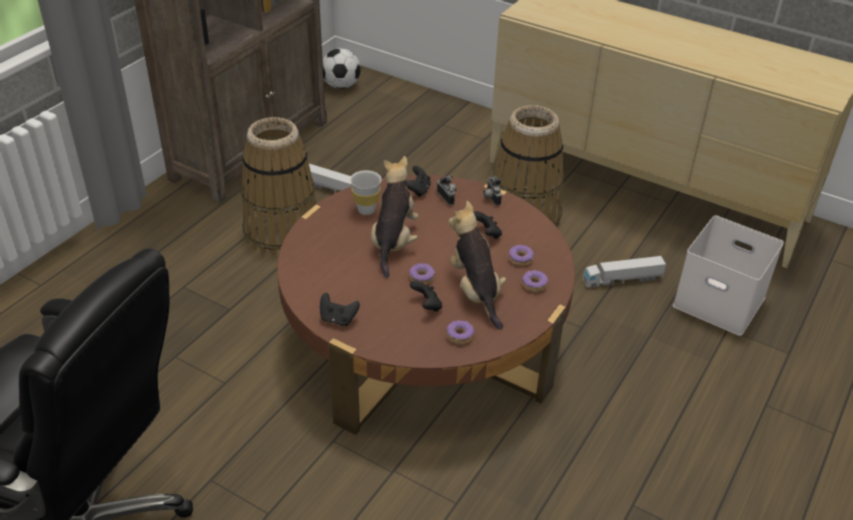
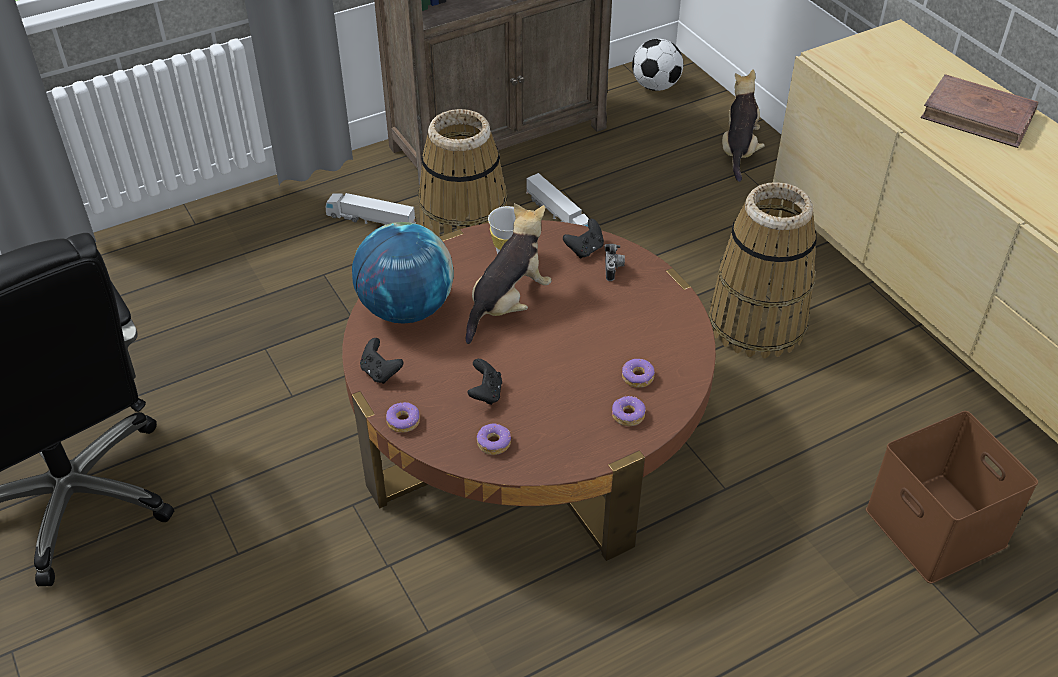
camera: 30 degrees right, 5 degrees up
donut [409,263,435,284] -> donut moved to [386,402,420,433]
plush toy [449,201,506,330] -> plush toy moved to [722,69,765,182]
black game controller [474,211,502,239] -> none
camera [483,176,502,206] -> none
toy truck [583,256,666,288] -> toy truck moved to [326,193,416,225]
white storage box [673,215,784,336] -> brown storage box [866,411,1038,583]
none -> globe [352,222,454,324]
none -> brown book [921,74,1038,148]

